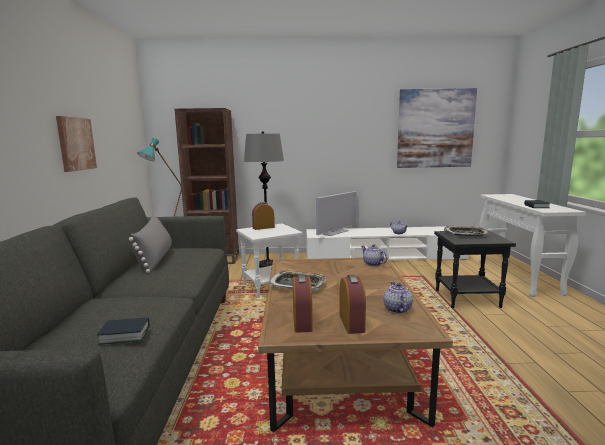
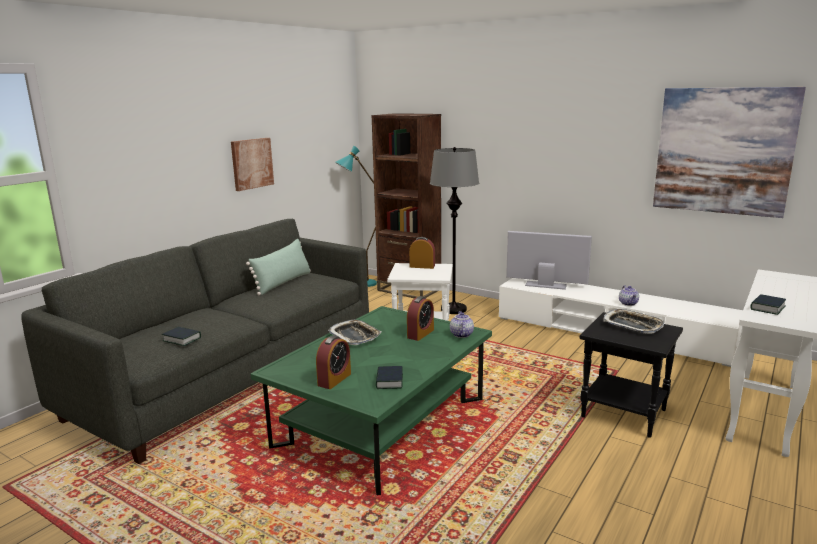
camera: 35 degrees right, 5 degrees up
grey pillow [129,215,172,273] -> green pillow [246,239,311,295]
brown coffee table [258,257,453,432] -> green coffee table [251,306,492,495]
alarm clock [293,274,313,333] -> alarm clock moved to [407,296,434,341]
television [316,191,357,236] -> television turned 150 degrees counterclockwise [506,231,592,290]
teapot [384,282,413,314] -> book [376,366,403,389]

